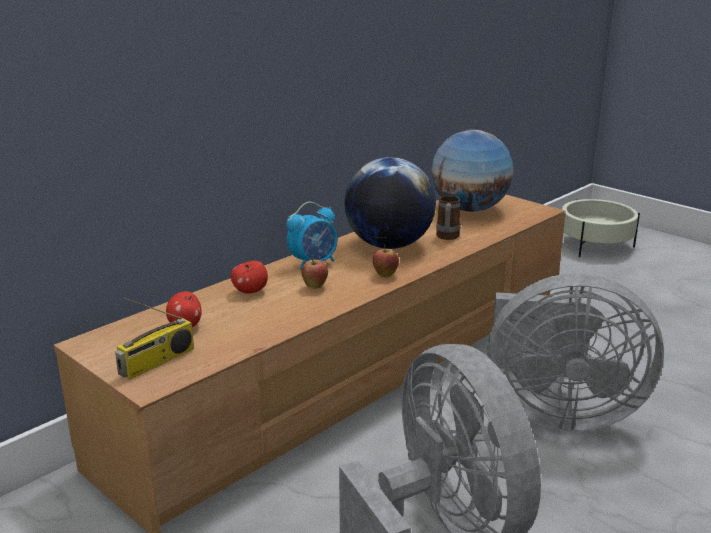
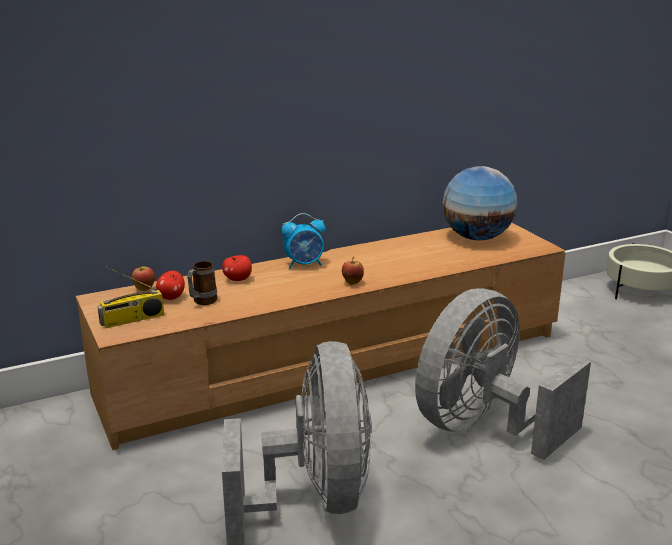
camera: 20 degrees right, 0 degrees up
apple [301,258,328,289] -> apple moved to [132,265,155,291]
globe [344,157,436,249] -> none
mug [436,196,460,240] -> mug moved to [187,261,217,305]
grey fan [487,273,664,431] -> grey fan turned 105 degrees clockwise [415,288,591,460]

